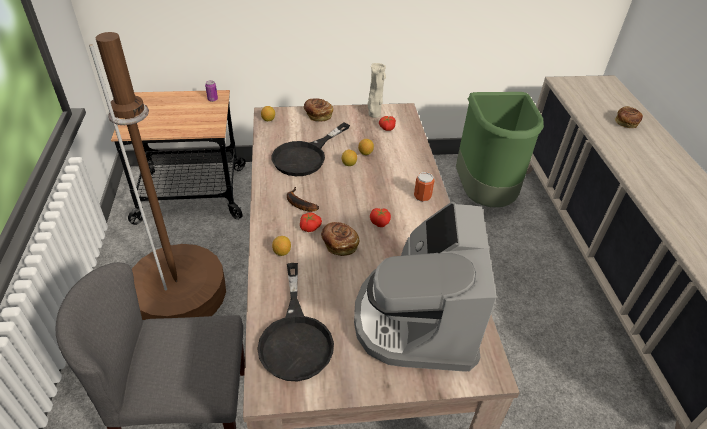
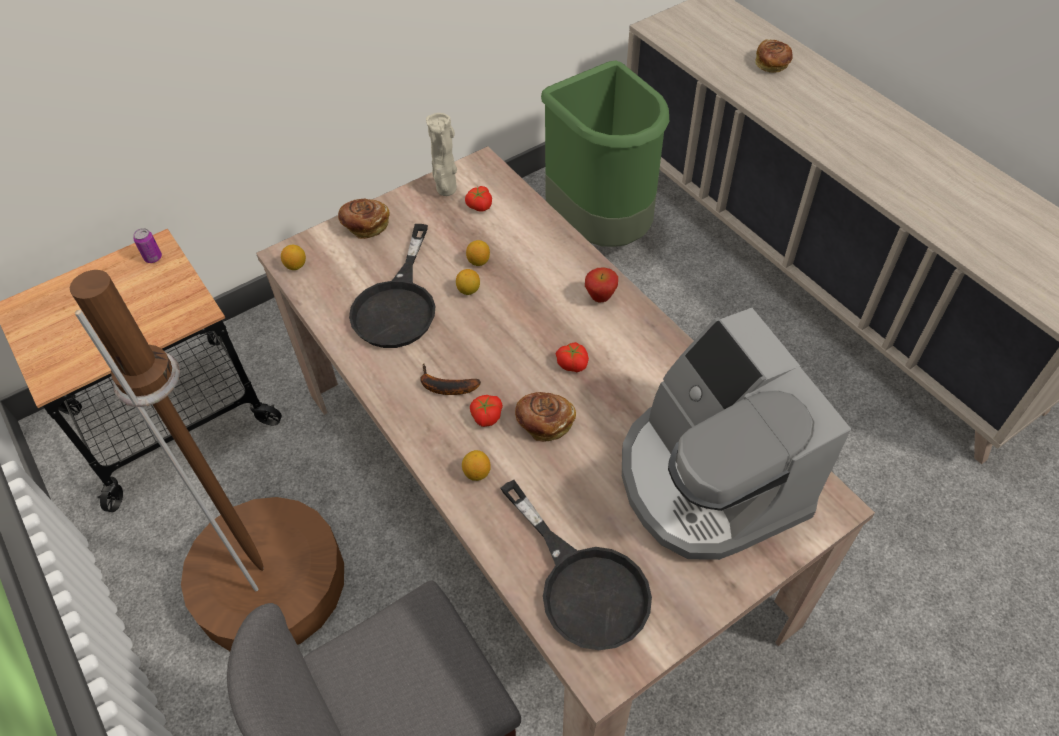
camera: 25 degrees left, 10 degrees up
can [414,172,435,202] -> apple [585,268,618,302]

